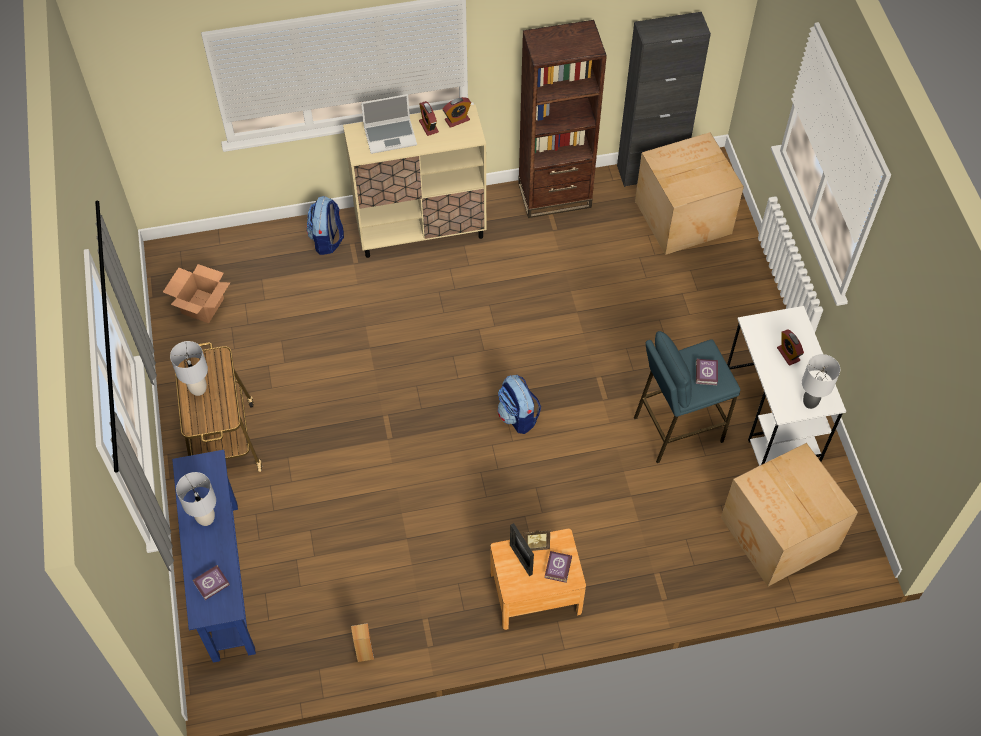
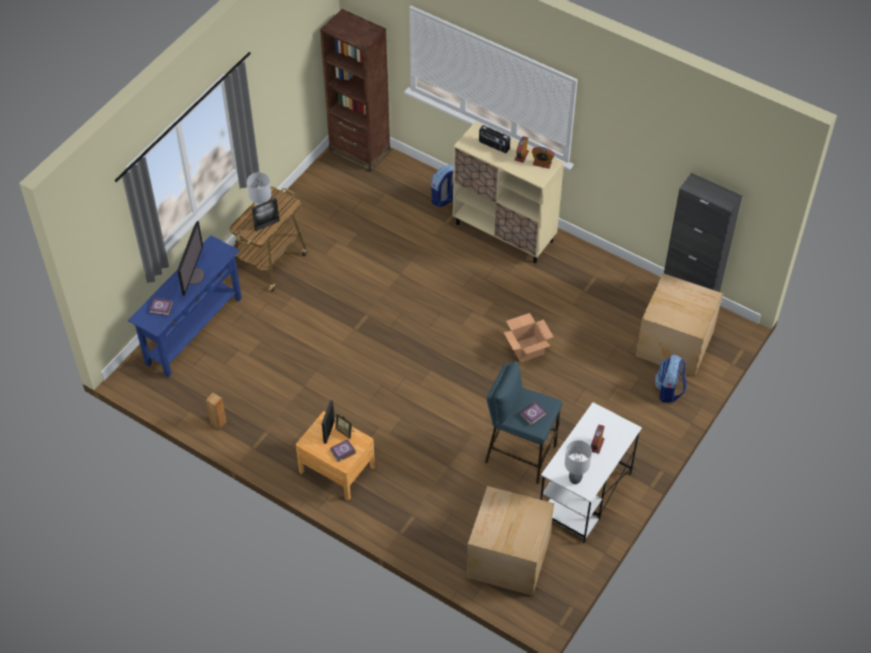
camera: 45 degrees right, 5 degrees down
cardboard box [163,264,230,323] -> cardboard box moved to [503,313,553,362]
grey table lamp [176,472,216,526] -> monitor [177,221,204,296]
laptop [361,94,417,154] -> radio [479,125,510,153]
backpack [497,375,541,434] -> backpack moved to [654,355,686,403]
brown bookcase [518,20,607,218] -> brown bookcase moved to [320,9,390,172]
none -> picture frame [252,198,279,231]

